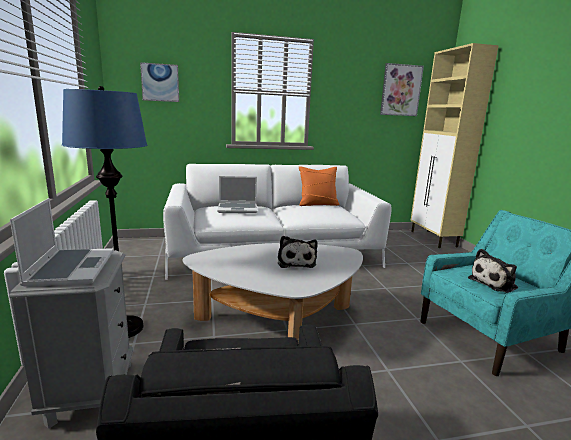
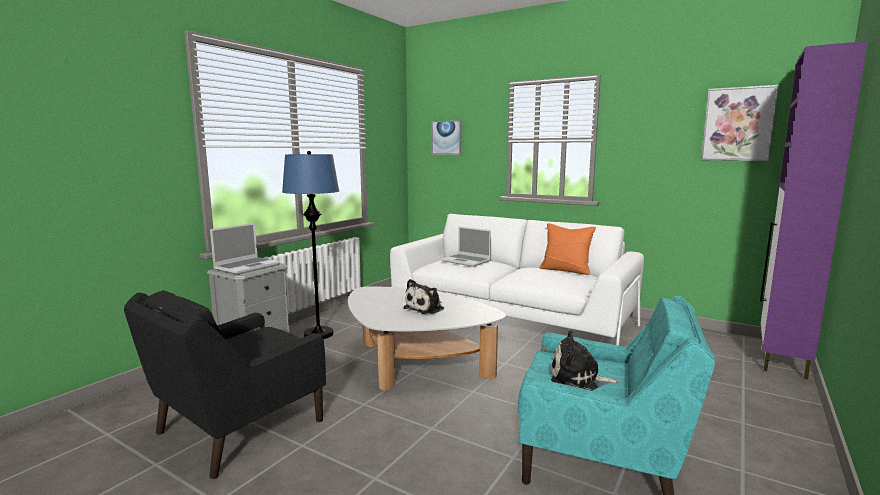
camera: 45 degrees right, 5 degrees down
beige cabinet [410,43,499,248] -> purple cabinet [760,41,868,379]

